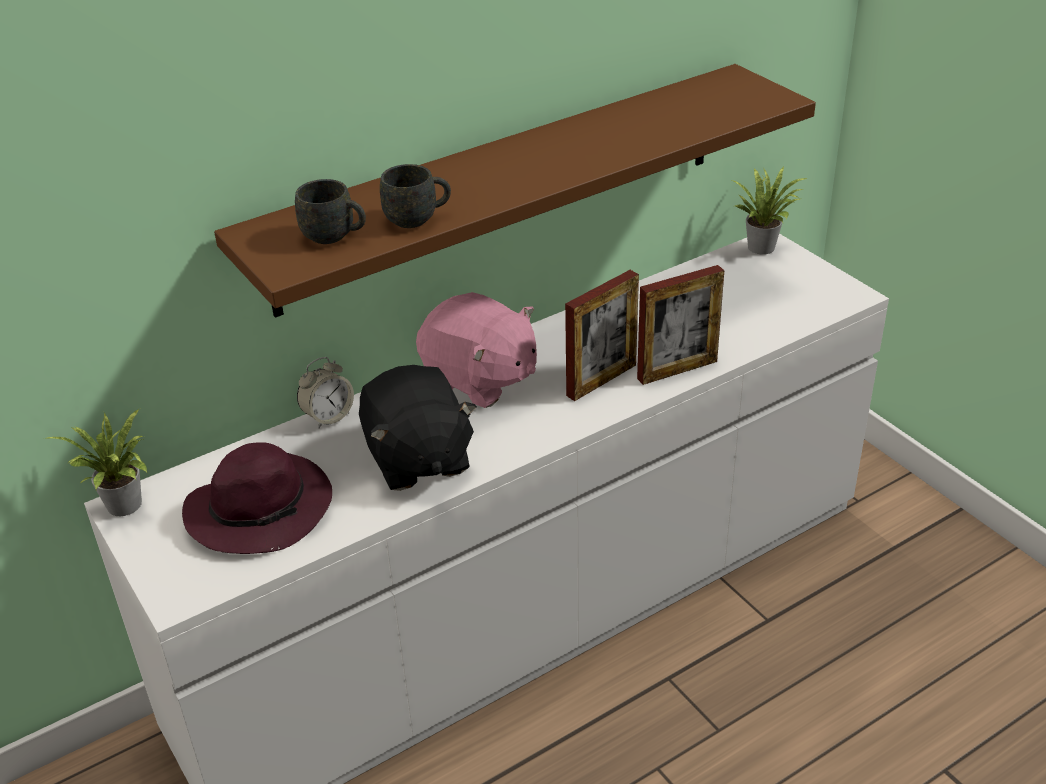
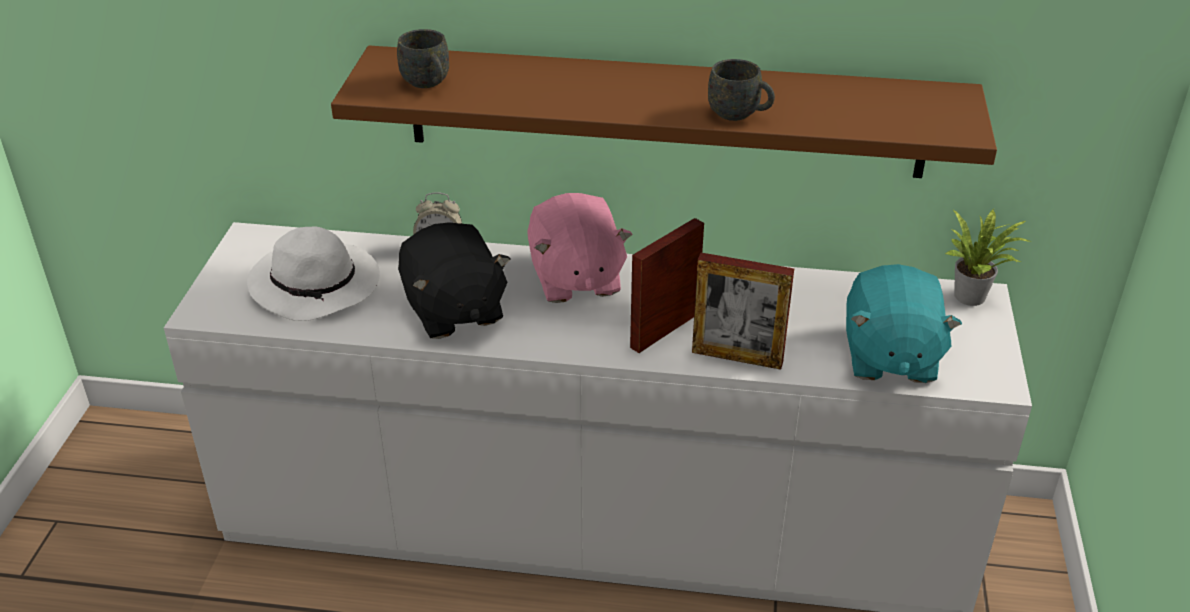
camera: 40 degrees right, 0 degrees up
potted plant [47,409,148,516] -> none
purple hat [182,442,332,554] -> white hat [247,227,380,321]
black plush toy [359,365,477,491] -> black plush toy turned 45 degrees counterclockwise [398,222,510,339]
grey mug [380,164,451,228] -> grey mug moved to [708,59,775,121]
picture frame [565,270,639,401] -> picture frame turned 135 degrees clockwise [630,218,704,353]
none -> turquoise plush toy [846,264,962,383]

